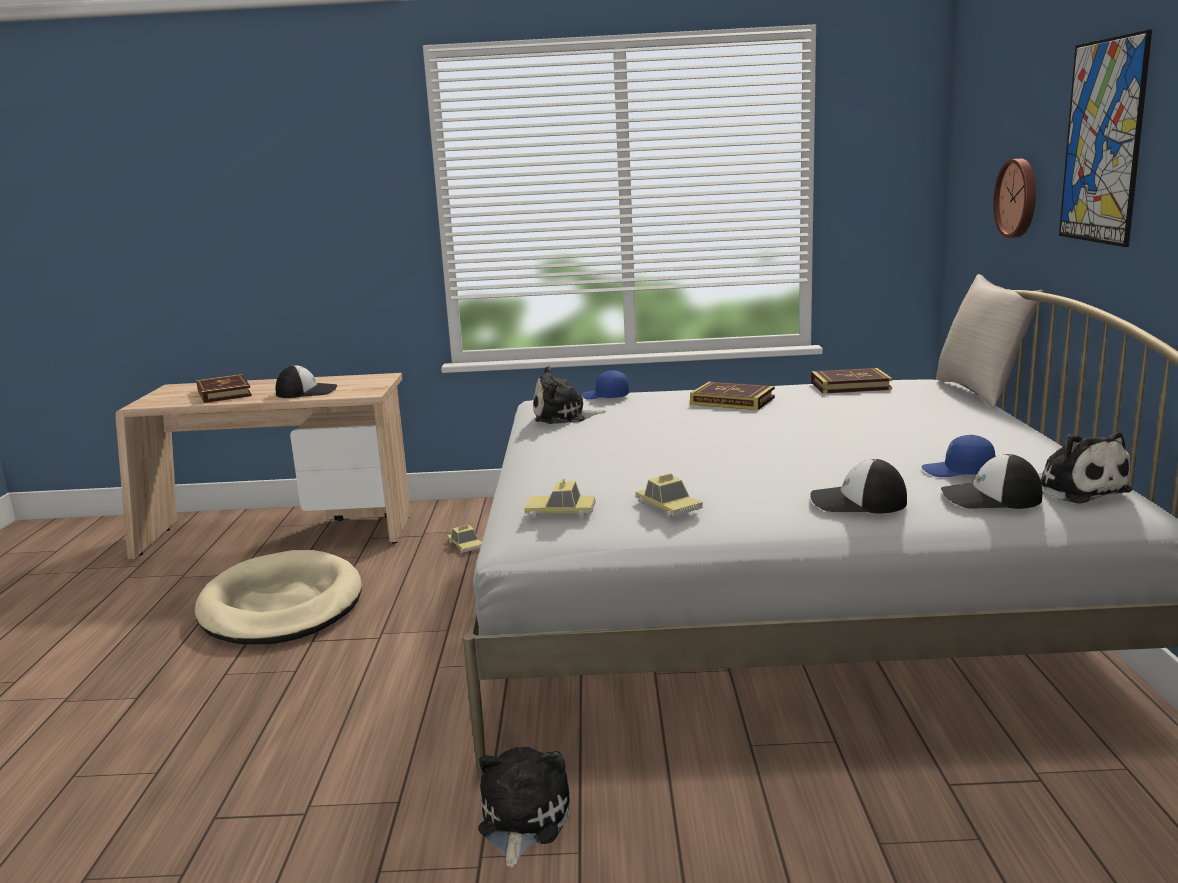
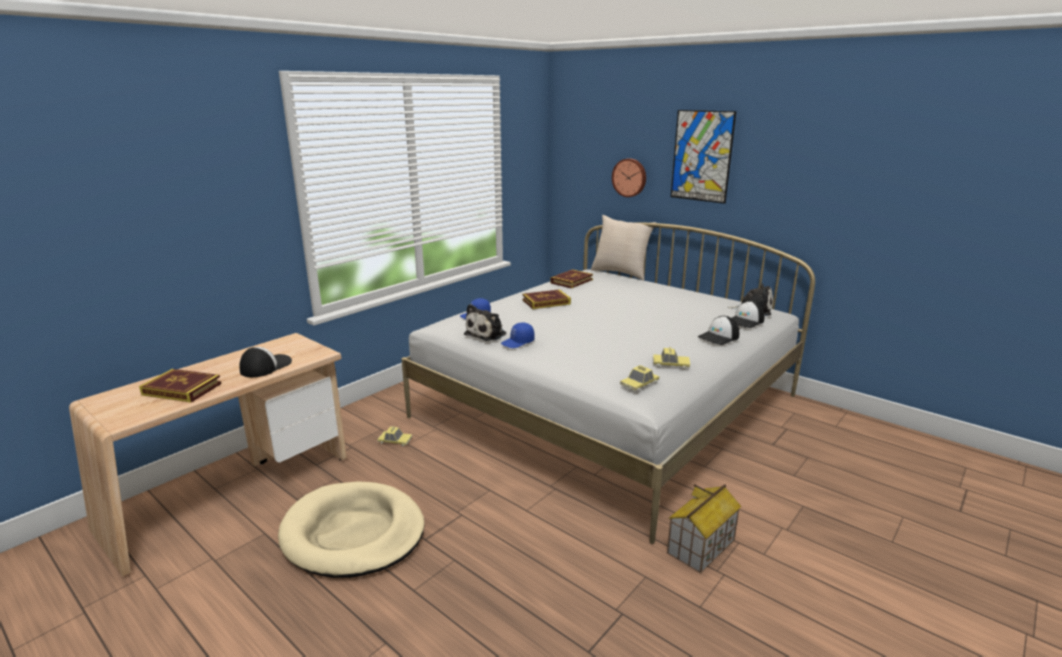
camera: 50 degrees left, 5 degrees up
plush toy [478,747,570,868] -> toy house [667,484,742,574]
blue cap [922,435,995,477] -> blue cap moved to [501,322,534,348]

